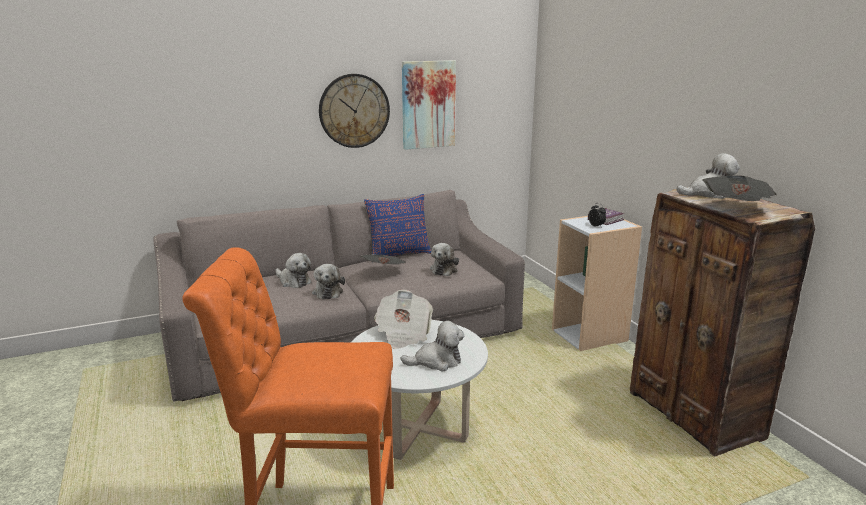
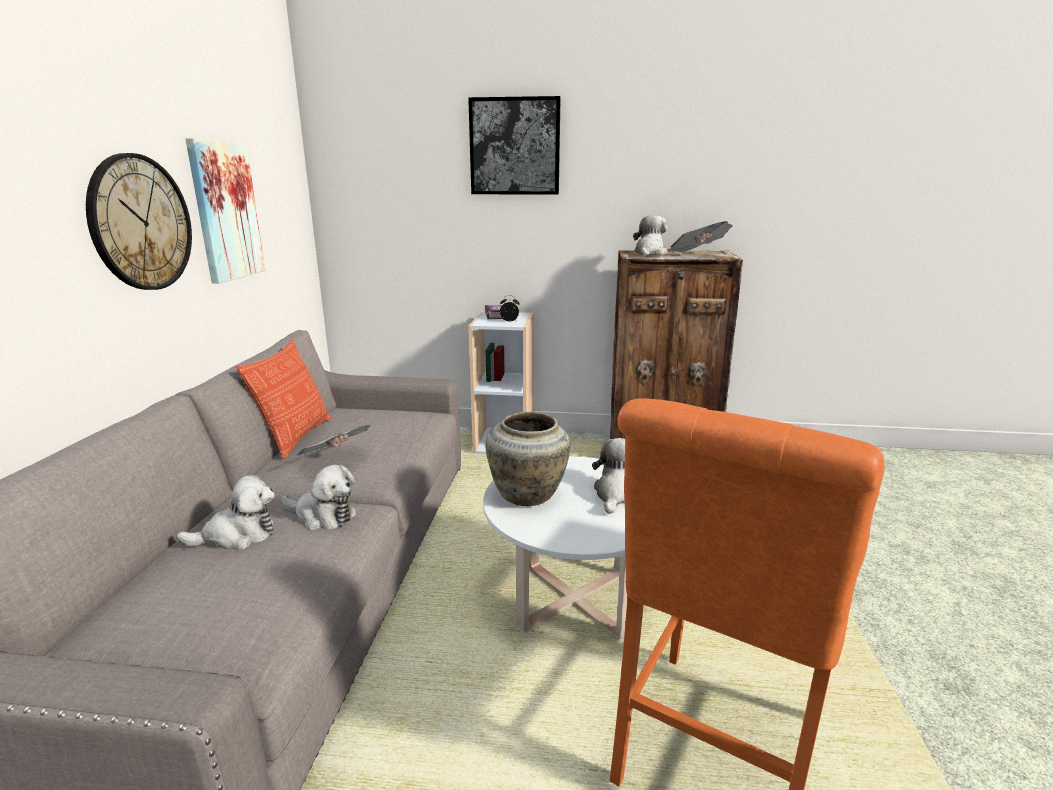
camera: 60 degrees left, 0 degrees up
blue pillow [364,194,431,256] -> orange pillow [236,340,331,459]
newspaper [374,290,433,349] -> beige vase [486,412,570,506]
plush toy [430,243,459,276] -> none
none -> picture [468,96,561,195]

